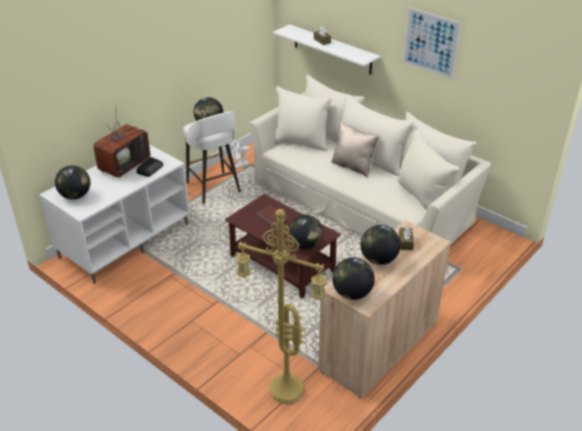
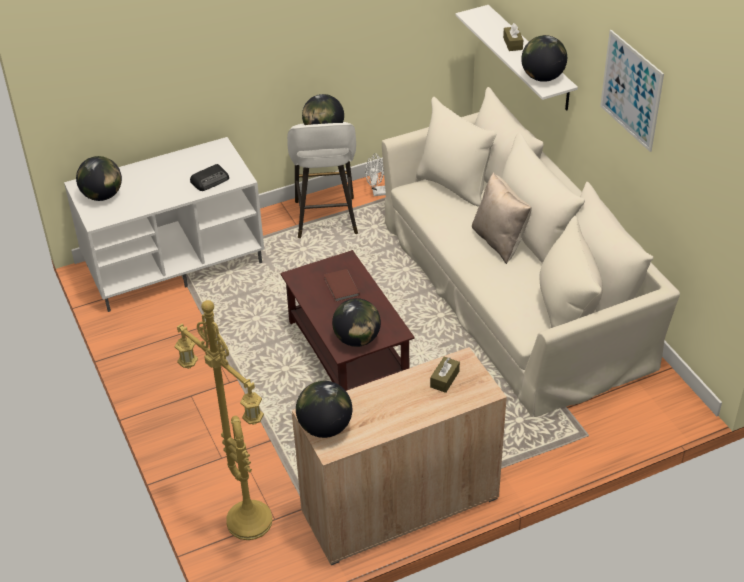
camera: 25 degrees right, 5 degrees up
television [93,121,150,178] -> none
globe [360,225,401,265] -> globe moved to [521,35,567,82]

